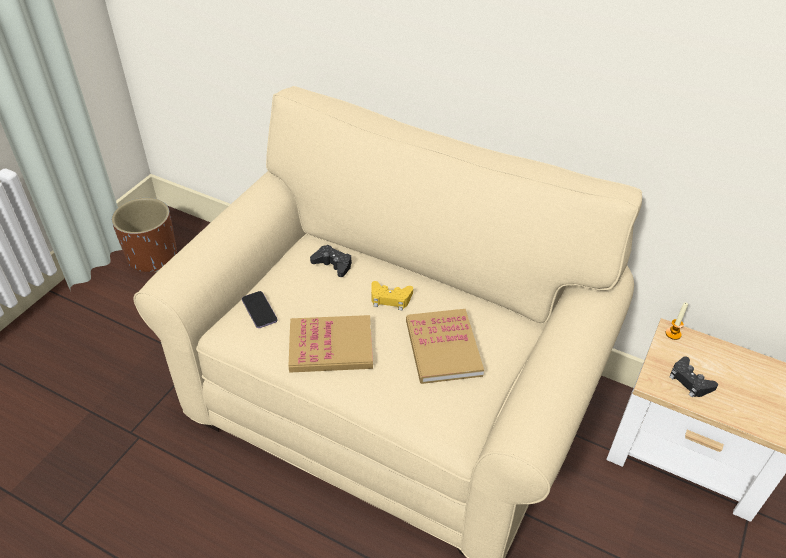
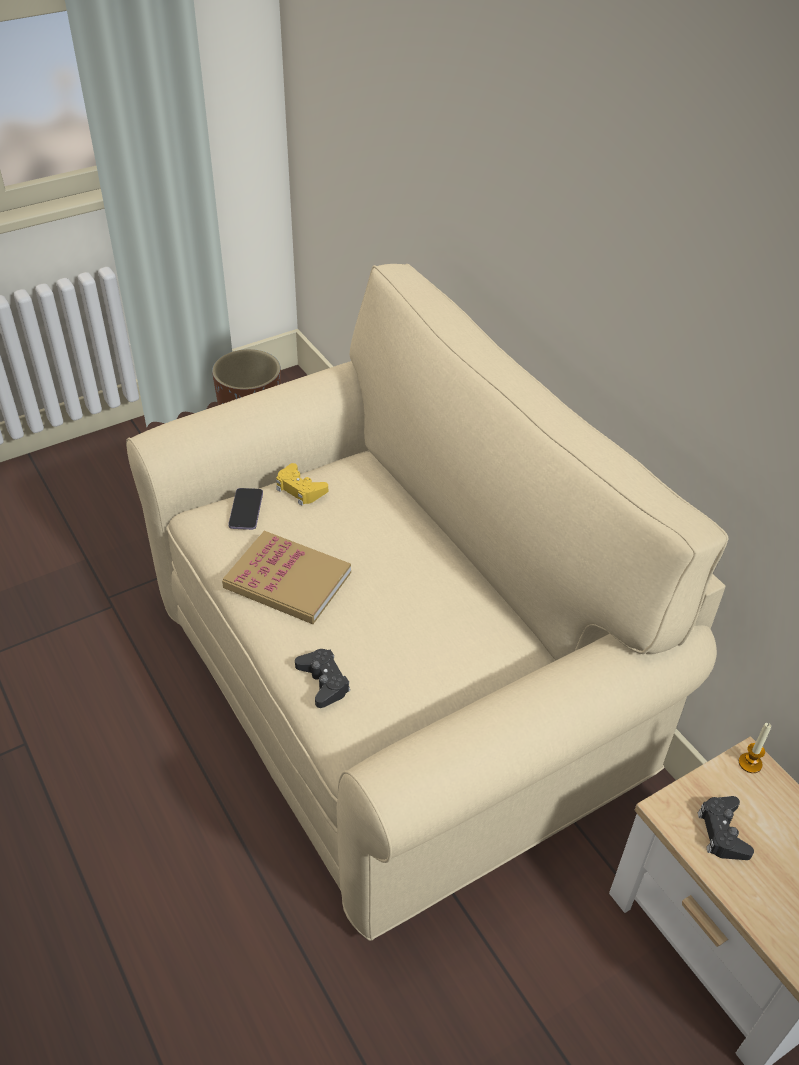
camera: 30 degrees right, 0 degrees up
black game controller [310,245,352,277] -> black game controller moved to [295,649,350,708]
yellow game controller [371,281,413,311] -> yellow game controller moved to [276,463,328,506]
book [406,309,484,384] -> none

